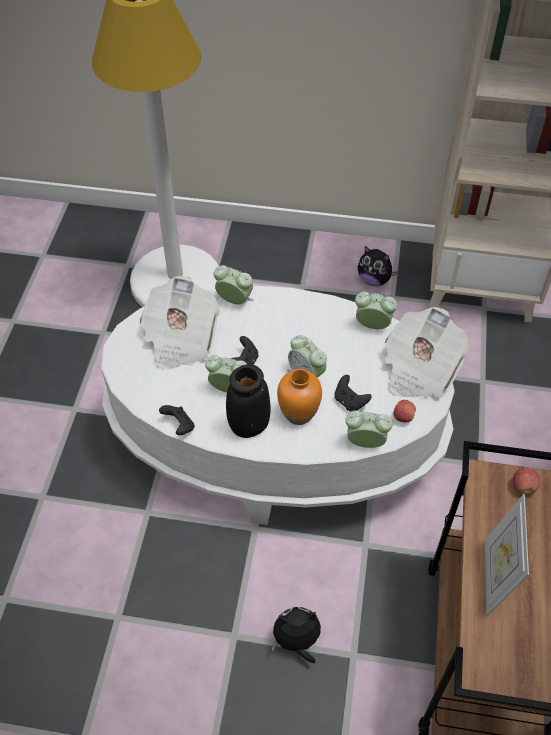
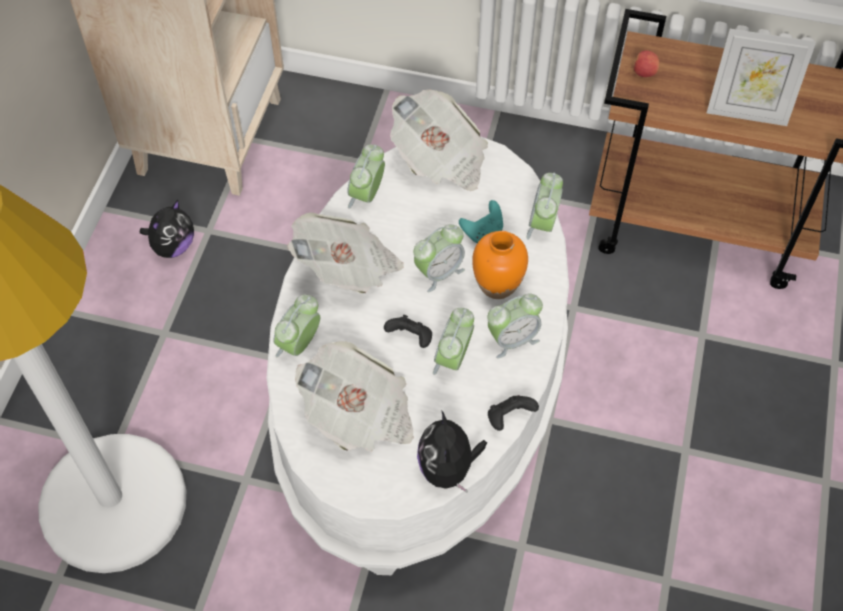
camera: 85 degrees left, 5 degrees up
black vase [226,364,270,438] -> alarm clock [487,293,543,358]
plush toy [271,607,321,663] -> plush toy moved to [417,410,487,493]
black game controller [335,375,372,412] -> turquoise game controller [459,200,503,243]
apple [393,400,416,422] -> none
none -> newspaper [287,212,404,294]

